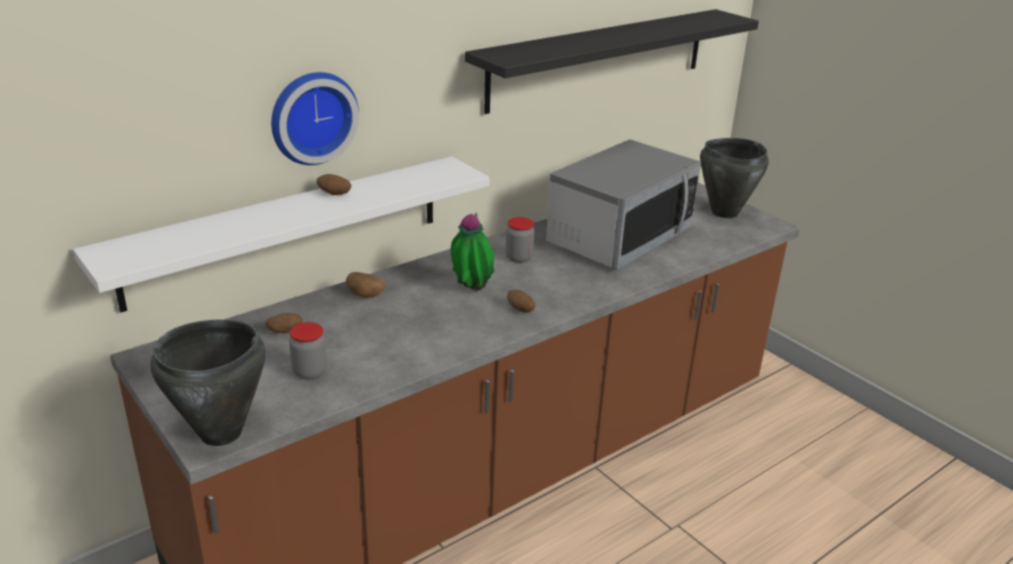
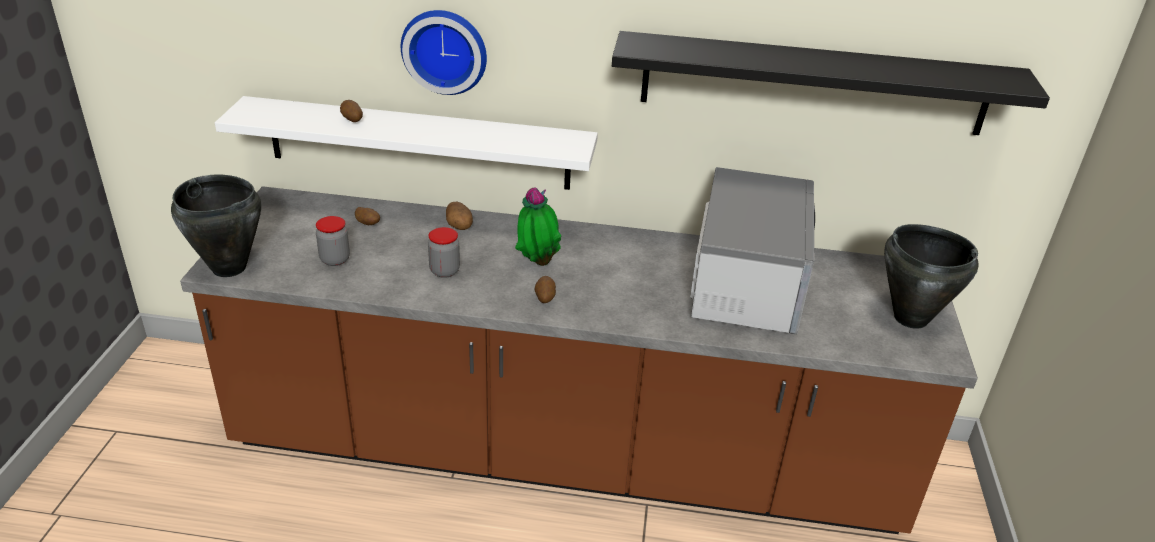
camera: 45 degrees right, 5 degrees up
potato [317,174,351,195] -> potato moved to [340,100,363,122]
jar [506,217,534,263] -> jar moved to [428,227,460,278]
microwave [546,139,701,270] -> microwave turned 75 degrees counterclockwise [690,167,815,334]

